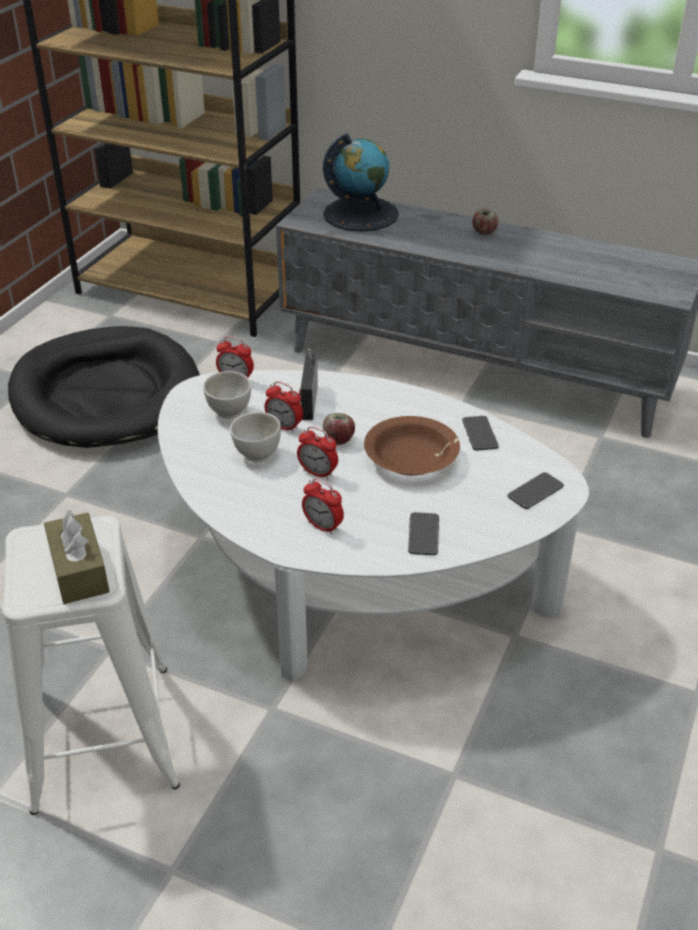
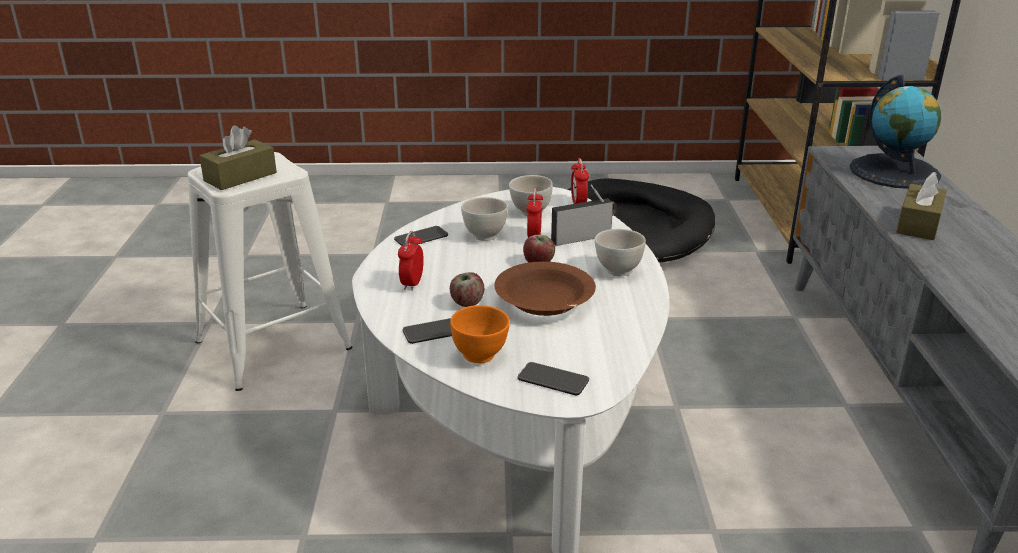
camera: 65 degrees right, 10 degrees down
alarm clock [297,426,338,480] -> none
phone [462,416,499,451] -> phone moved to [394,226,448,246]
apple [473,209,498,235] -> apple moved to [450,272,484,307]
none -> orange bowl [450,305,510,363]
none -> white bowl [595,229,646,276]
none -> brown tissue box [896,172,947,240]

